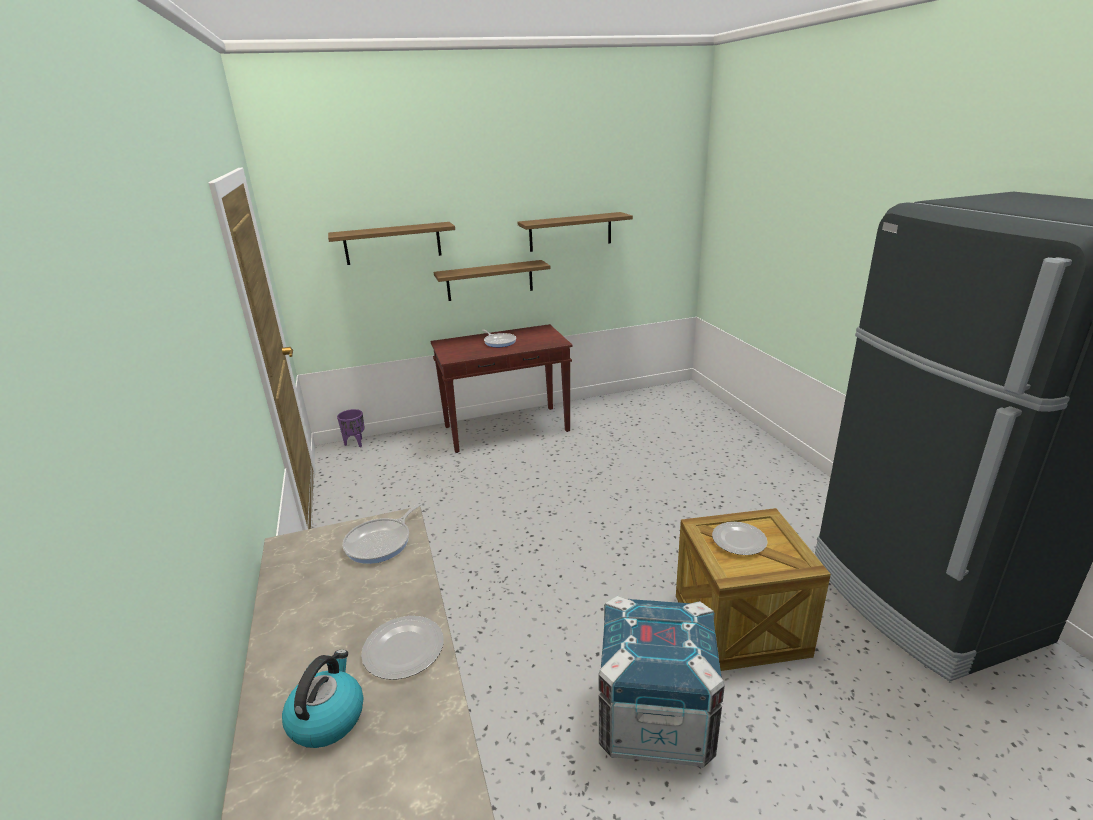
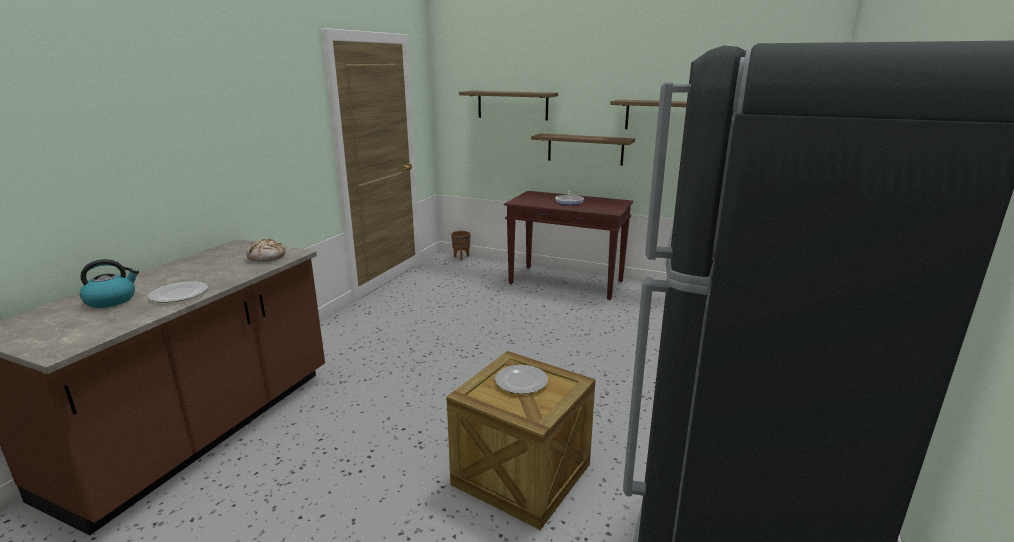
camera: 40 degrees right, 5 degrees down
purple planter [337,409,365,447] -> brown planter [451,231,470,261]
frying pan [342,502,422,564] -> bread [246,239,286,262]
crate [598,596,725,768] -> none

